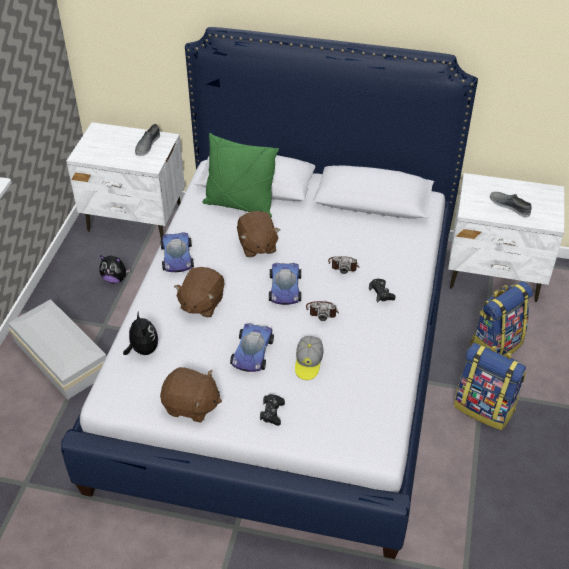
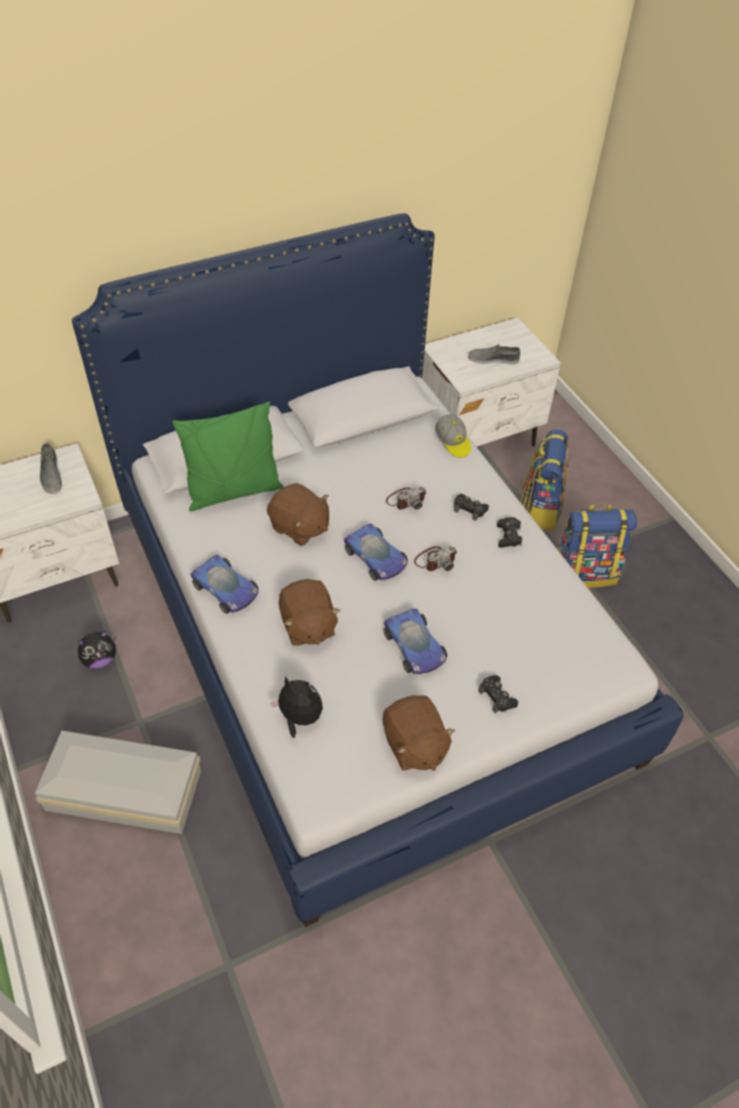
camera: 40 degrees left, 5 degrees up
brown plush toy [160,367,222,423] -> brown plush toy turned 90 degrees clockwise [383,695,456,771]
cap [295,336,323,380] -> cap moved to [435,414,471,458]
none -> black game controller [497,517,522,548]

